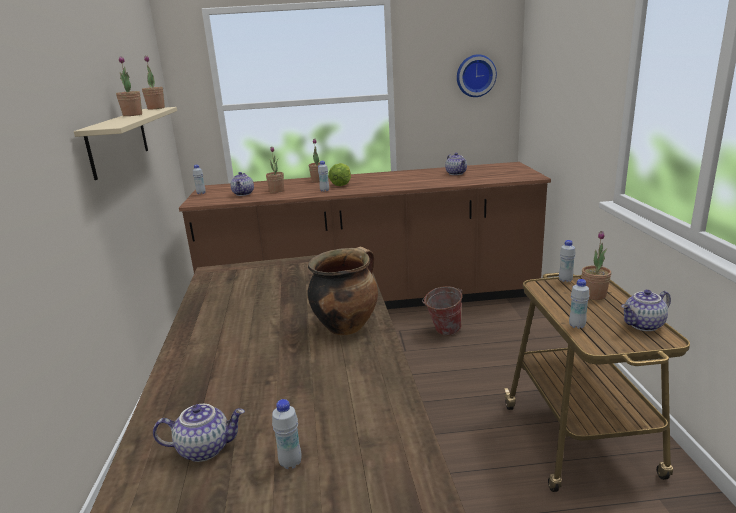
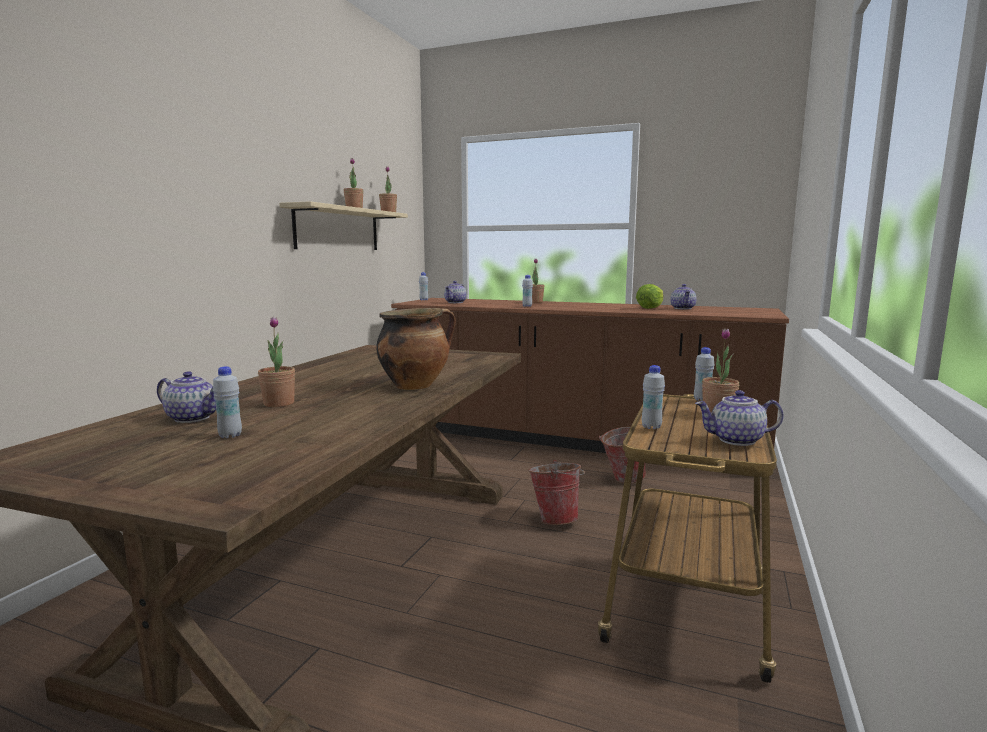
camera: 25 degrees right, 10 degrees down
potted plant [266,146,284,193] -> potted plant moved to [258,317,295,407]
lettuce [328,163,351,186] -> lettuce moved to [636,284,664,309]
wall clock [457,54,497,97] -> none
none -> bucket [528,460,585,525]

